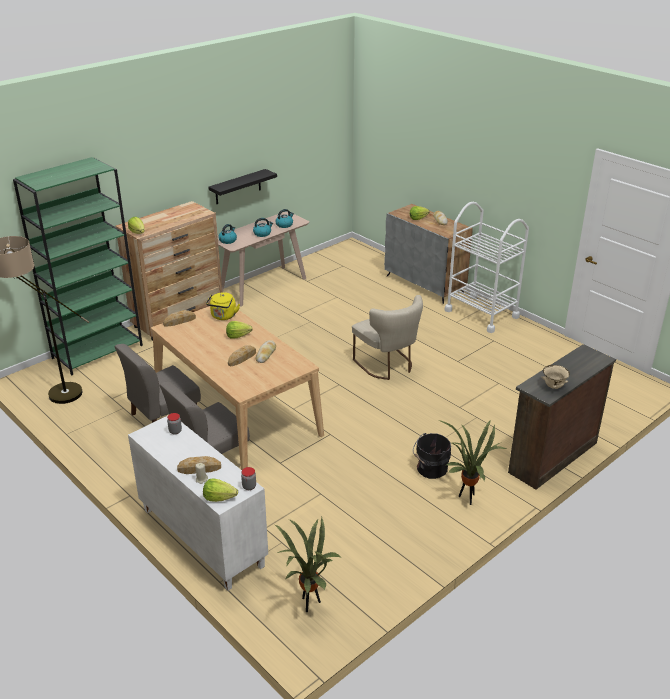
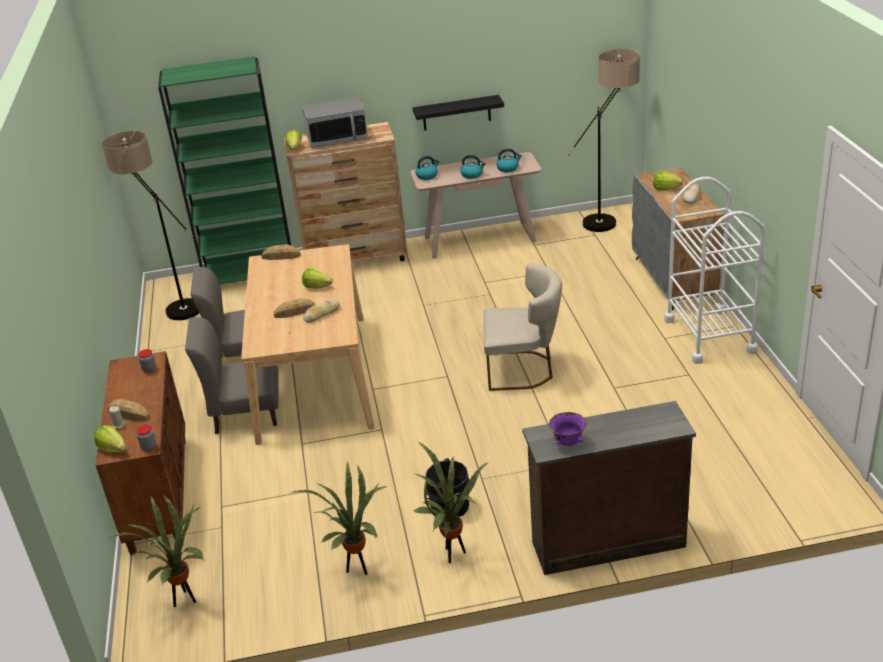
camera: 35 degrees right, 0 degrees up
white cabinet [128,416,268,591] -> brown cabinet [96,351,186,555]
yellow kettle [206,292,240,320] -> none
beige chair [352,295,423,380] -> beige chair turned 90 degrees counterclockwise [484,263,562,391]
beige bowl [541,365,570,389] -> purple bowl [549,412,586,446]
none -> potted plant [290,462,387,575]
none -> microwave [302,97,368,148]
none -> floor lamp [568,49,640,232]

